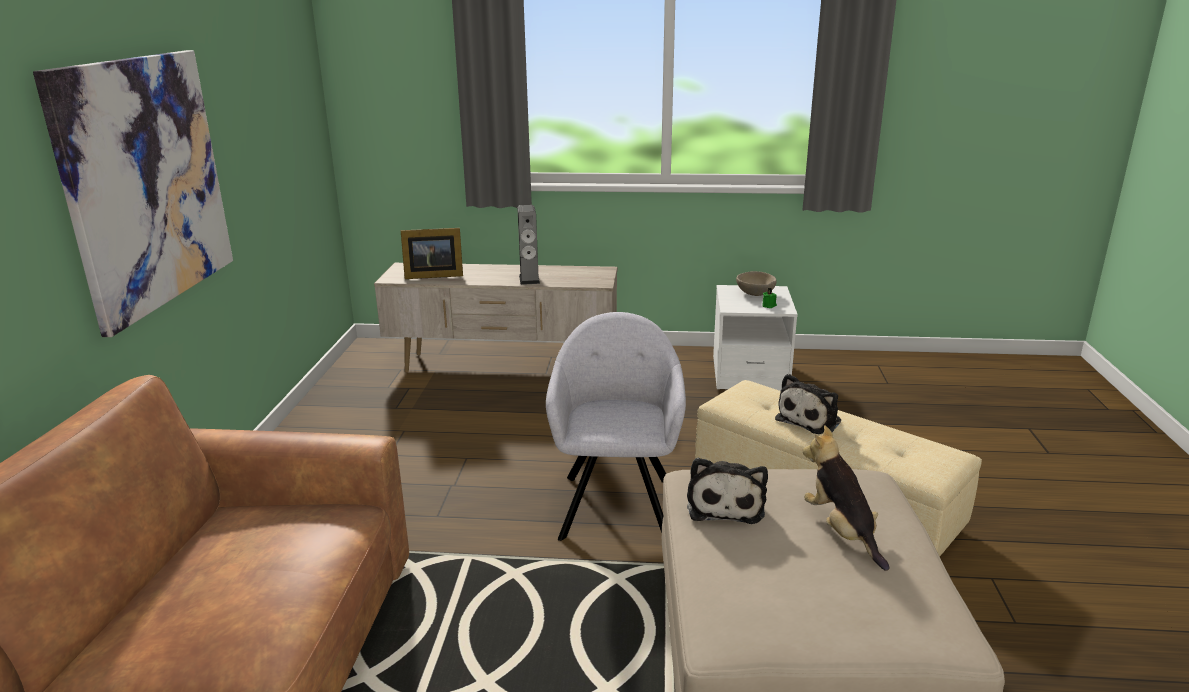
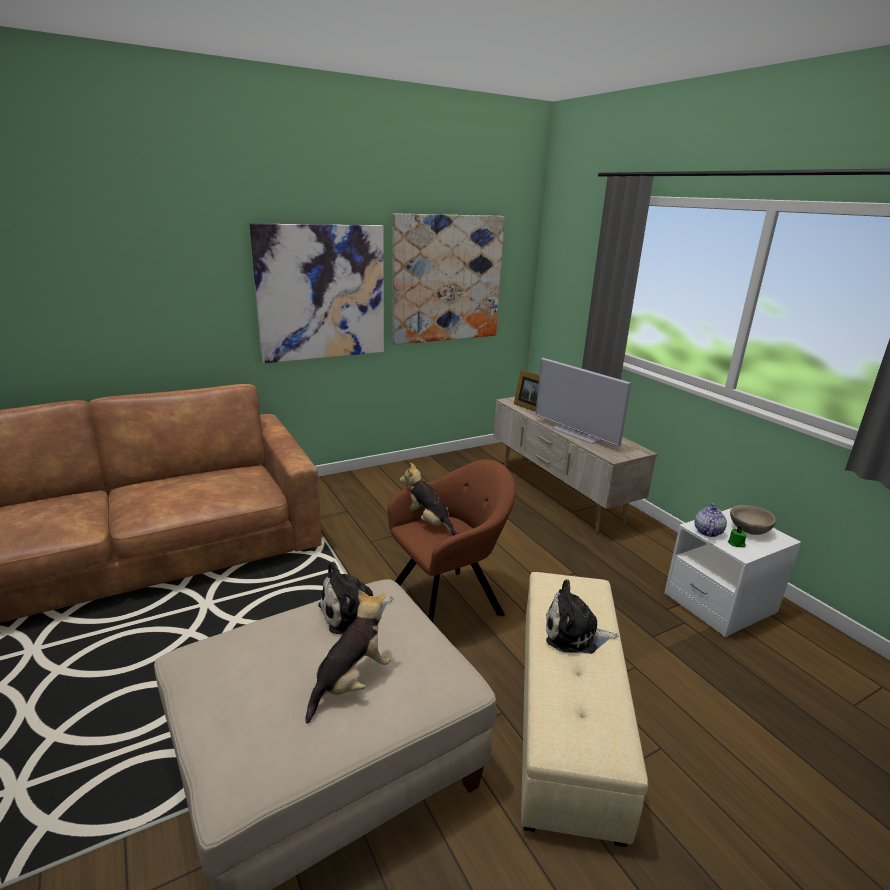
camera: 55 degrees right, 0 degrees up
speaker [517,205,540,285] -> television [535,358,631,446]
grey armchair [546,312,686,541] -> brown armchair [388,459,516,622]
none -> picture [393,213,505,345]
none -> plush toy [400,463,459,535]
none -> teapot [694,503,727,537]

